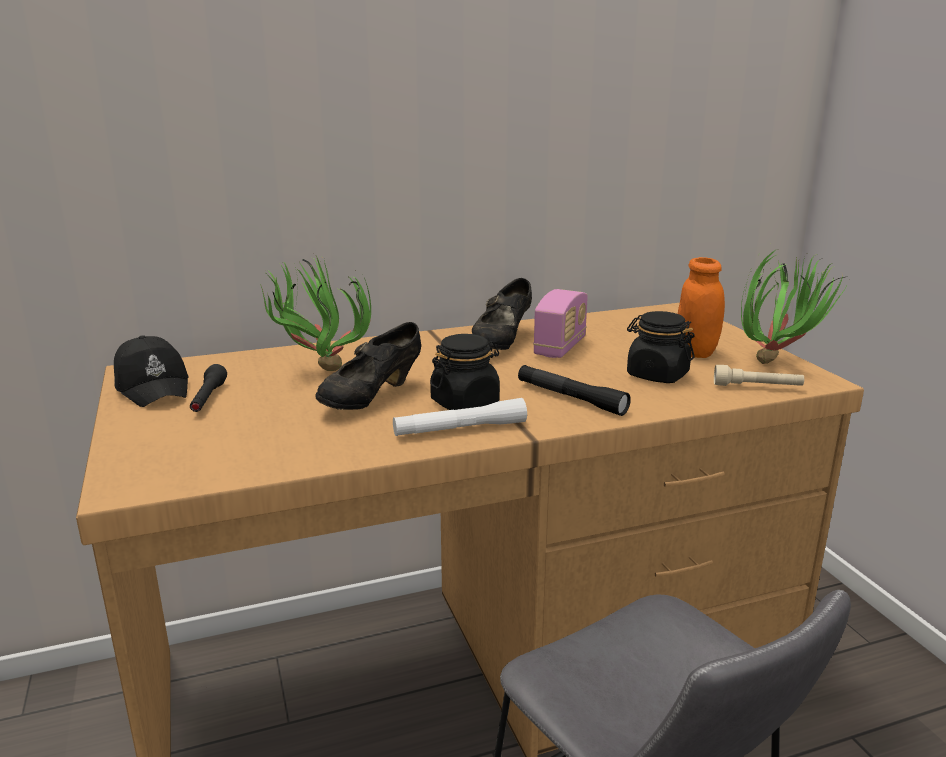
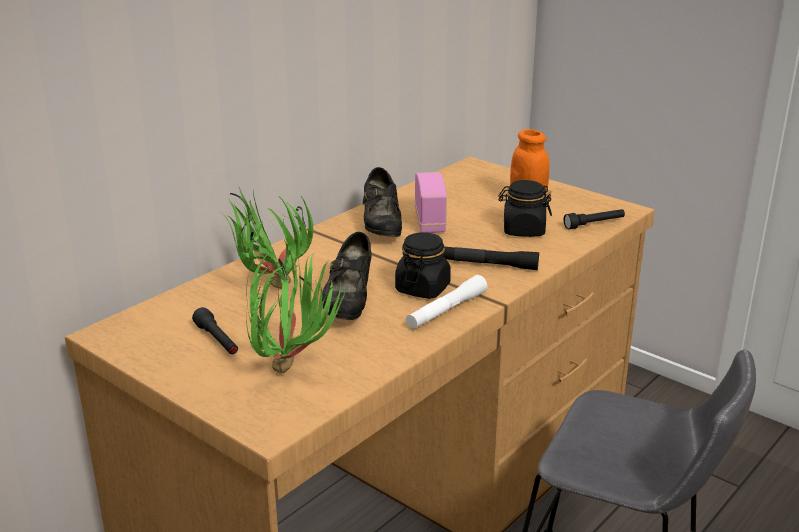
camera: 30 degrees left, 5 degrees up
black cap [114,335,189,407] -> none
beige flashlight [714,365,804,386] -> black flashlight [564,209,625,229]
potted plant [741,244,850,364] -> potted plant moved to [246,250,348,374]

